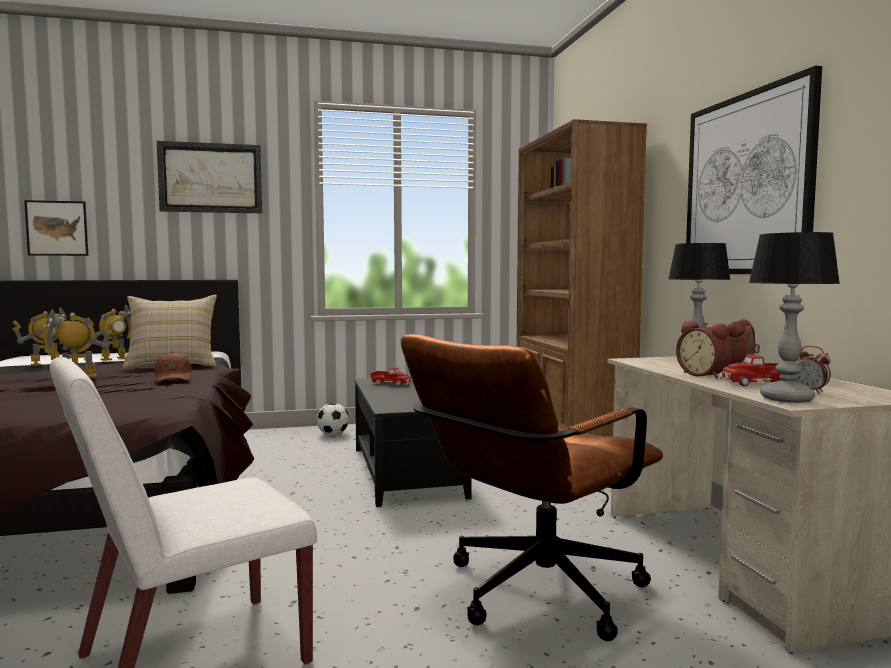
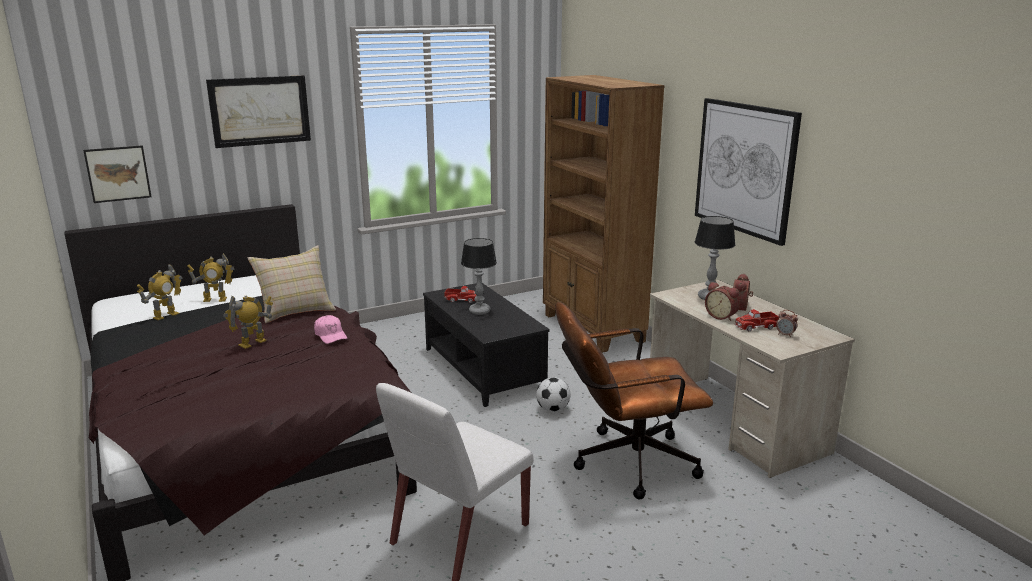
camera: 15 degrees left, 15 degrees up
toy robot [86,305,132,361] -> toy robot turned 60 degrees clockwise [187,253,234,302]
brown cap [154,351,192,382] -> pink cap [314,315,347,344]
football [317,403,349,435] -> football moved to [536,377,570,412]
brown office chair [401,334,663,641] -> brown office chair turned 45 degrees clockwise [555,302,713,500]
table lamp [749,232,840,403] -> table lamp moved to [461,238,497,315]

